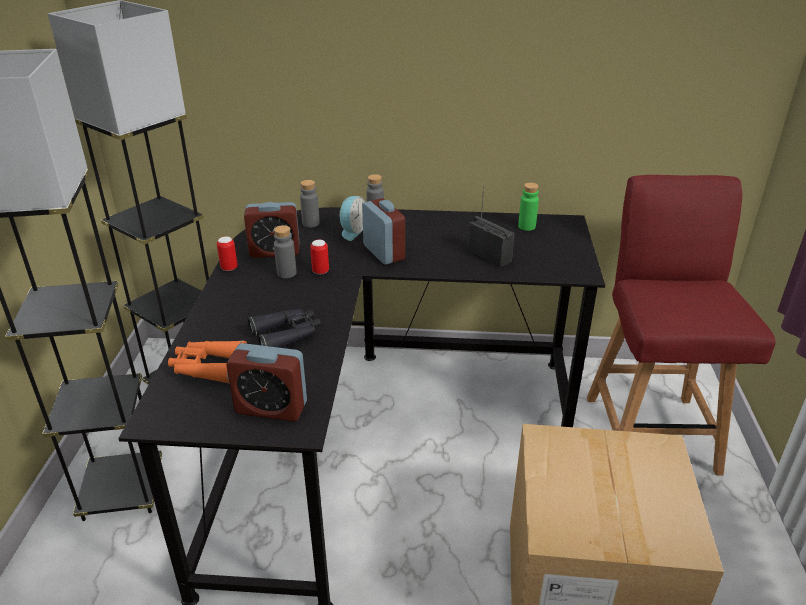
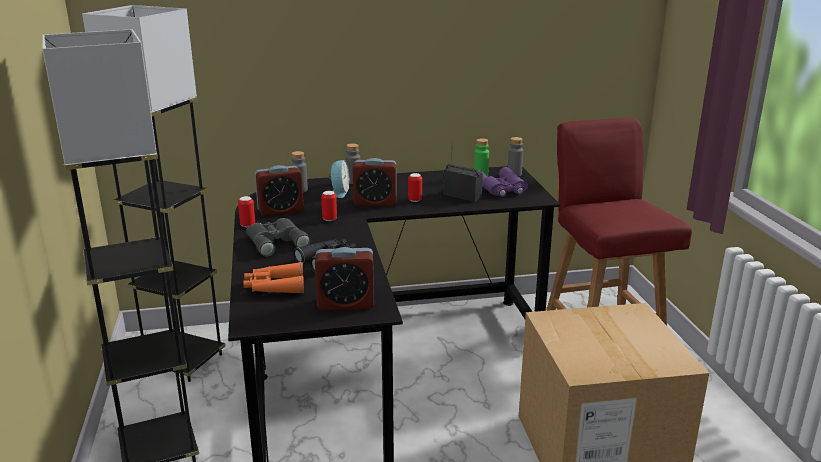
camera: 15 degrees left, 10 degrees down
grey bottle [274,225,297,278] -> grey bottle moved to [508,137,523,176]
alarm clock [362,198,405,265] -> alarm clock turned 135 degrees clockwise [352,158,397,206]
none -> grey binoculars [246,218,311,257]
none -> can [408,173,422,202]
none -> purple binoculars [478,167,528,197]

